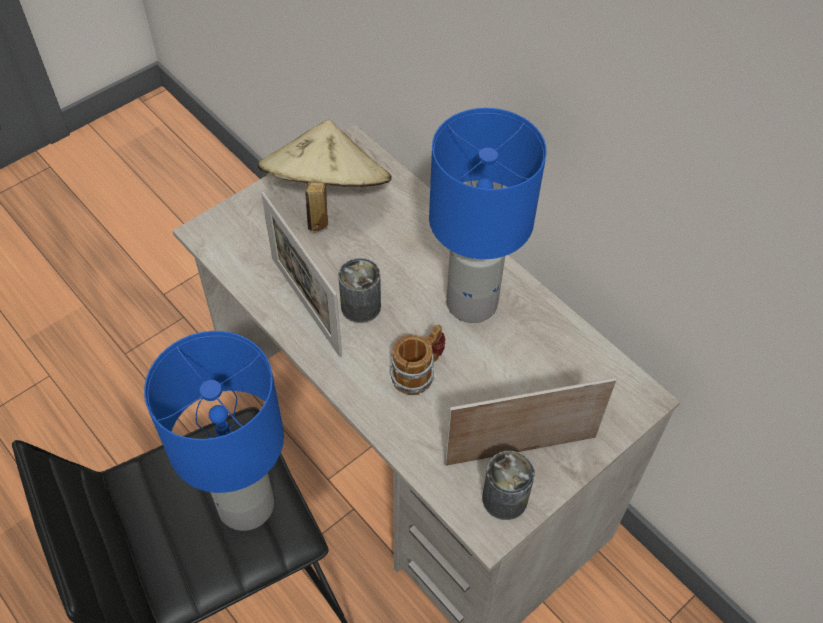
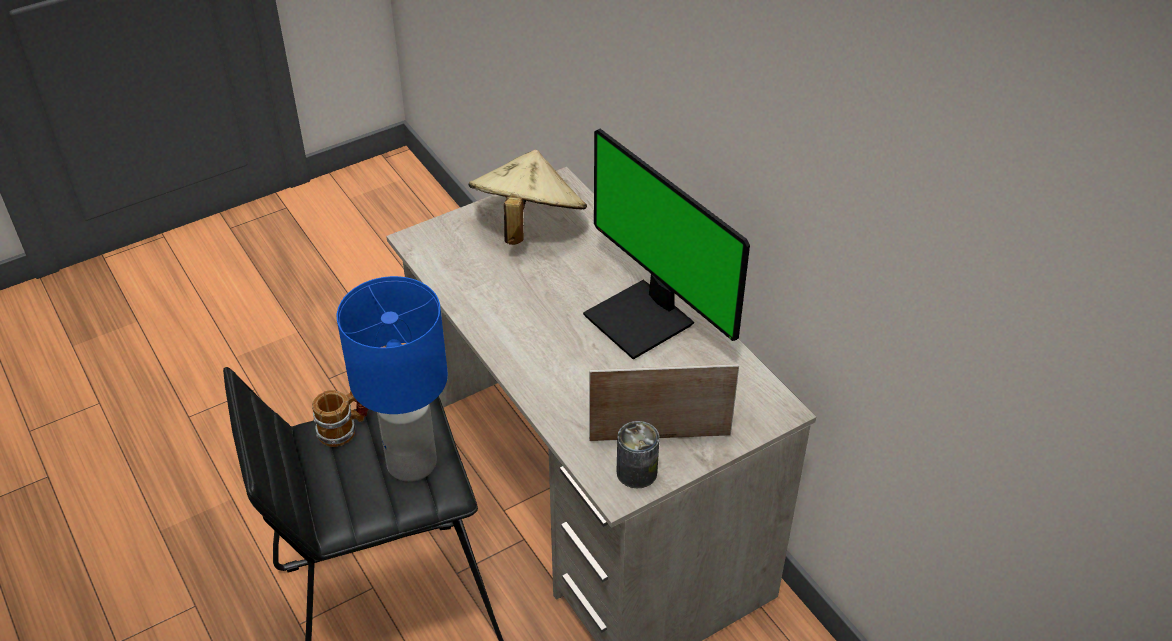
camera: 10 degrees right, 10 degrees down
picture frame [261,192,342,357] -> none
can [338,258,381,323] -> none
mug [390,325,446,395] -> mug moved to [312,390,368,447]
blue table lamp [429,108,547,323] -> monitor [583,129,750,360]

